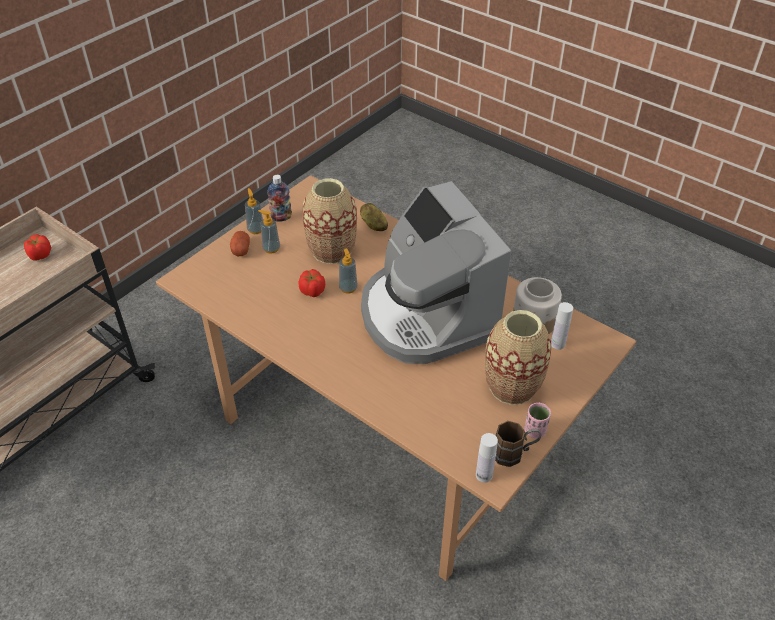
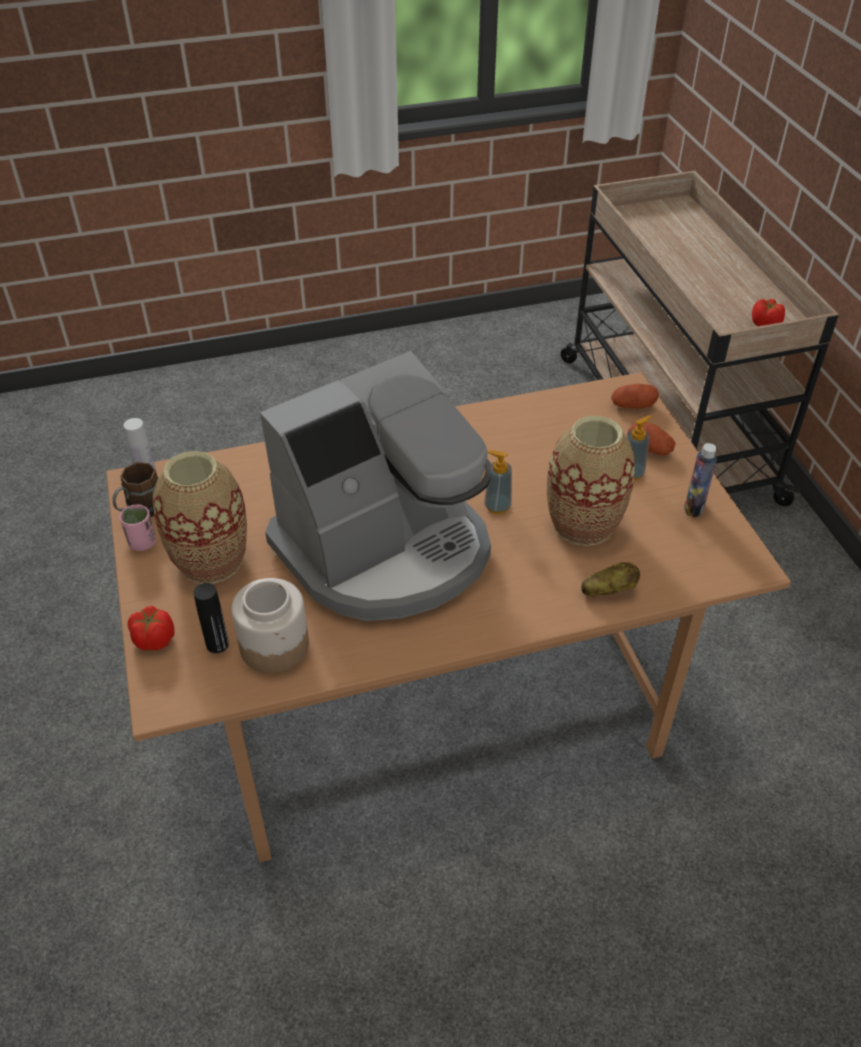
camera: 125 degrees right, 0 degrees up
soap dispenser [245,188,263,234] -> none
tomato [299,269,325,297] -> tomato moved to [128,606,175,650]
coffee machine [361,181,511,364] -> coffee machine turned 135 degrees clockwise [260,351,491,621]
white bottle [551,302,573,350] -> black bottle [193,583,229,653]
none -> potato [611,384,659,409]

